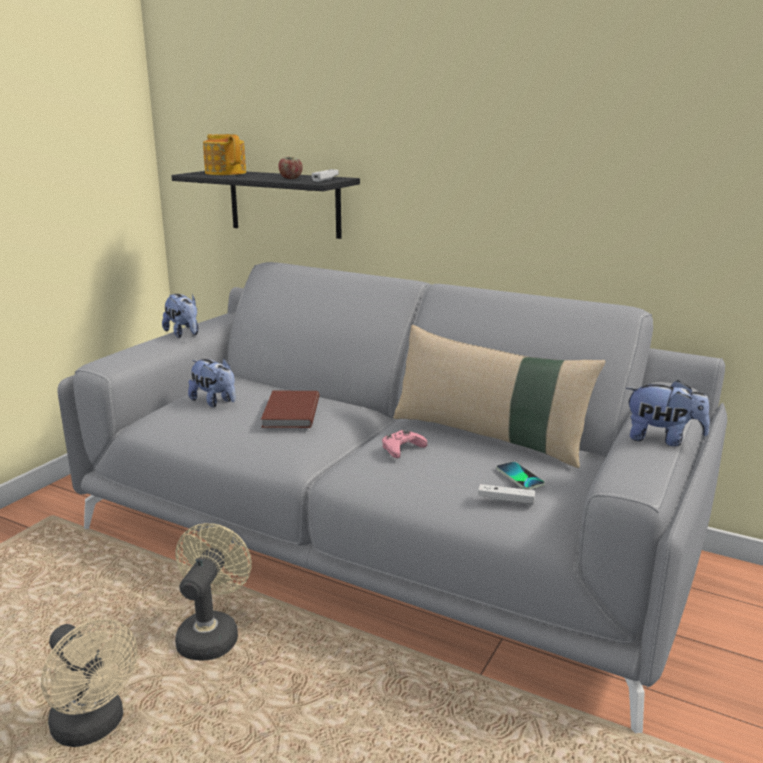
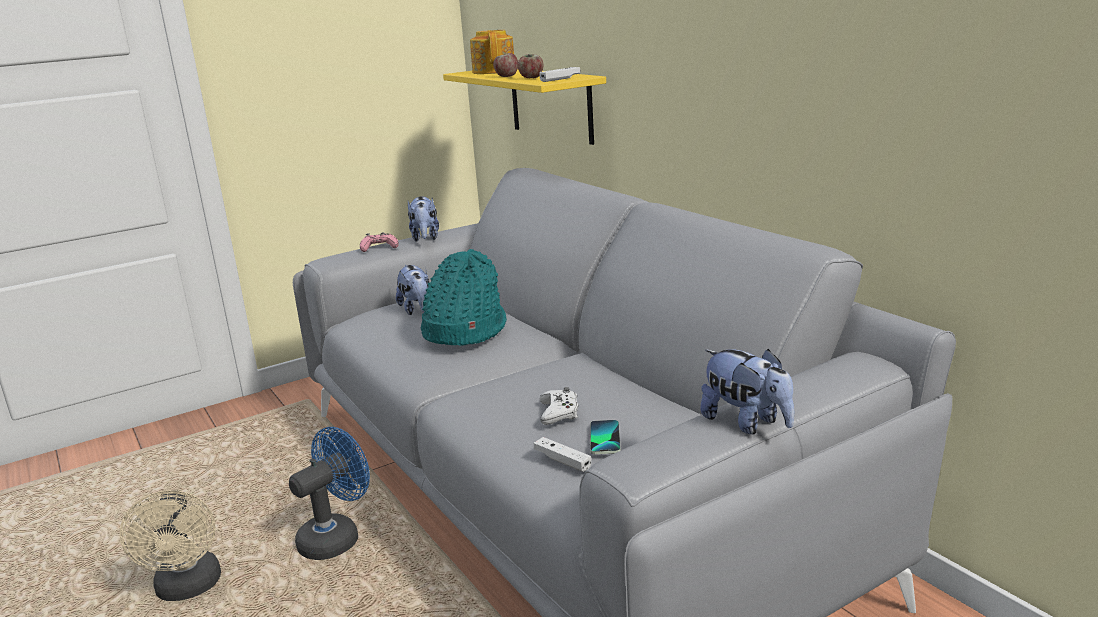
camera: 30 degrees right, 0 degrees up
black shelf [171,171,360,239] -> yellow shelf [443,69,606,145]
beige fan [175,523,252,661] -> blue fan [289,427,370,560]
brown book [261,391,319,428] -> turquoise hat [421,249,507,346]
pink game controller [382,430,428,458] -> pink game controller moved to [360,232,399,252]
beige pillow [393,325,606,468] -> none
none -> apple [493,53,518,77]
none -> white game controller [540,387,578,425]

